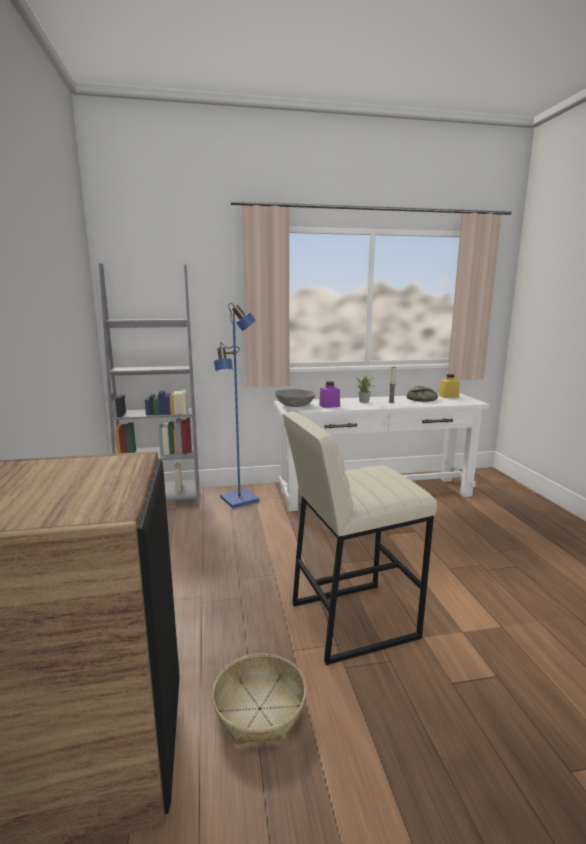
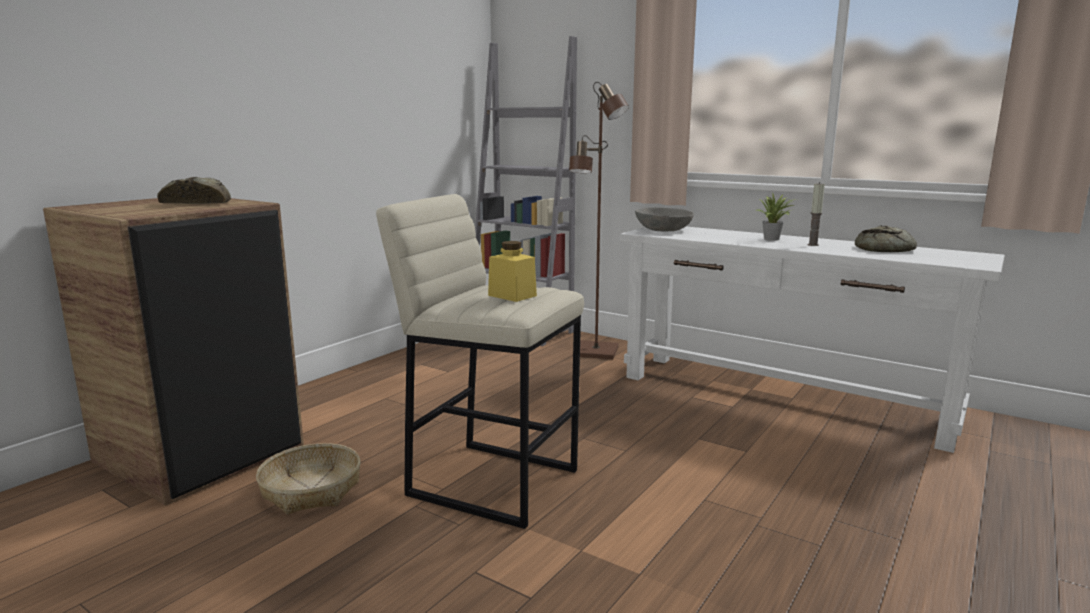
camera: 45 degrees right, 0 degrees up
blue floor lamp [214,303,259,508] -> brown floor lamp [569,82,629,359]
purple jar [319,381,340,408] -> none
yellow jar [439,374,460,398] -> yellow jar moved to [488,241,537,302]
none -> bread [157,177,231,204]

